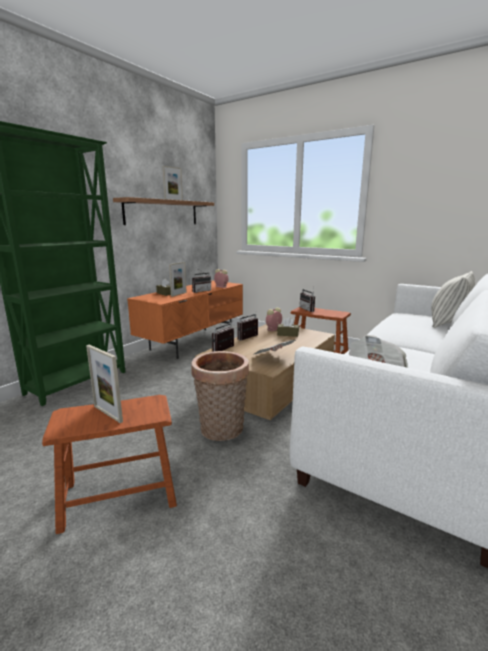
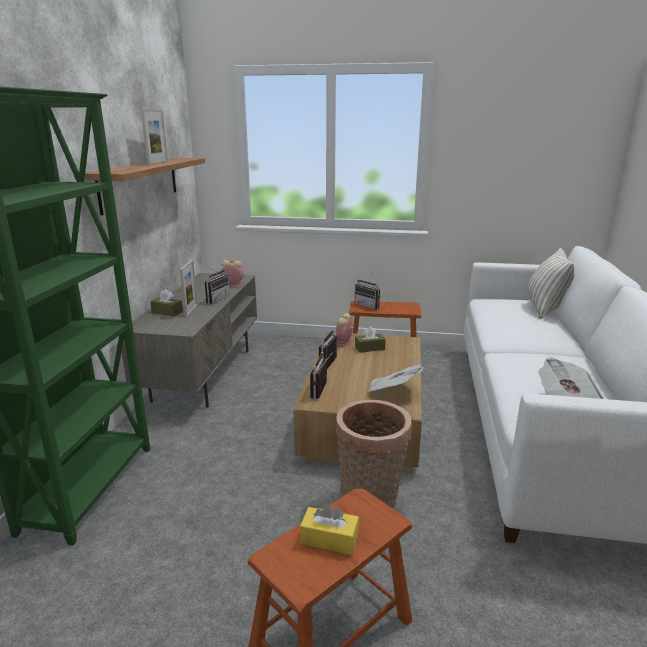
camera: 25 degrees left, 5 degrees up
picture frame [86,345,123,423] -> yellow tissue box [300,504,359,555]
orange tv stand [127,281,243,359] -> grey tv stand [122,273,257,408]

